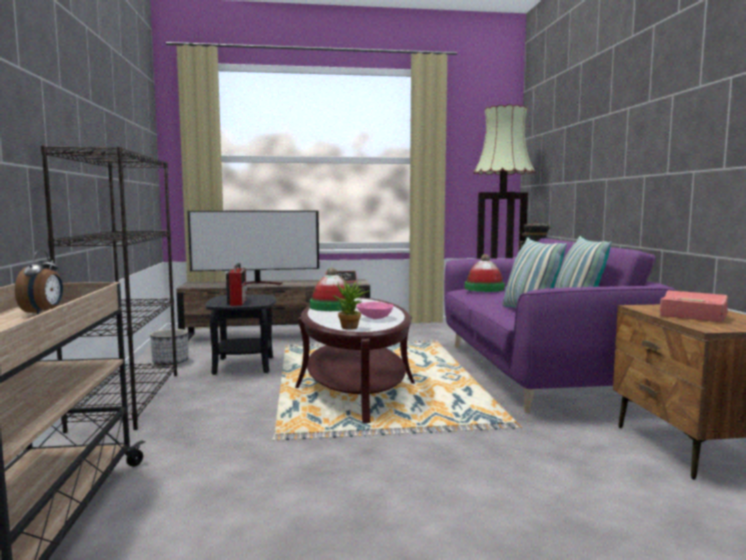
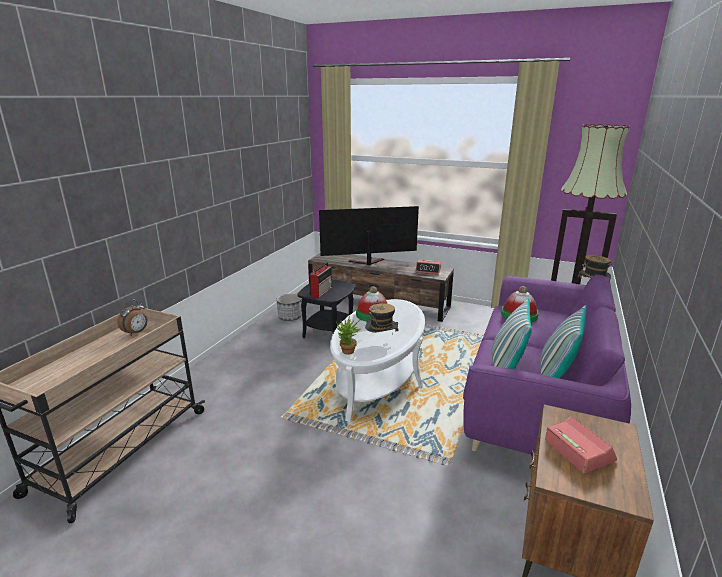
camera: 30 degrees right, 15 degrees up
black bookcase [41,146,177,433] -> none
television [188,210,319,285] -> television turned 150 degrees clockwise [319,206,419,265]
brown coffee table [295,297,415,423] -> white coffee table [330,299,425,422]
pink bowl [356,302,393,319] -> hat [365,300,399,333]

